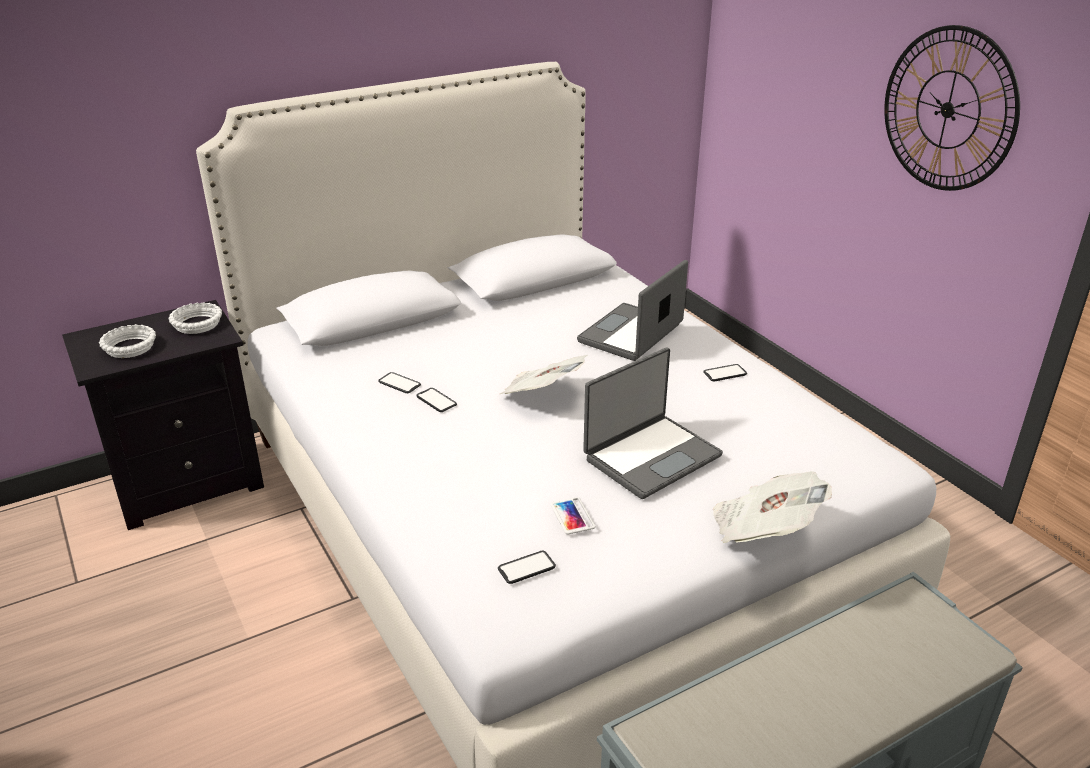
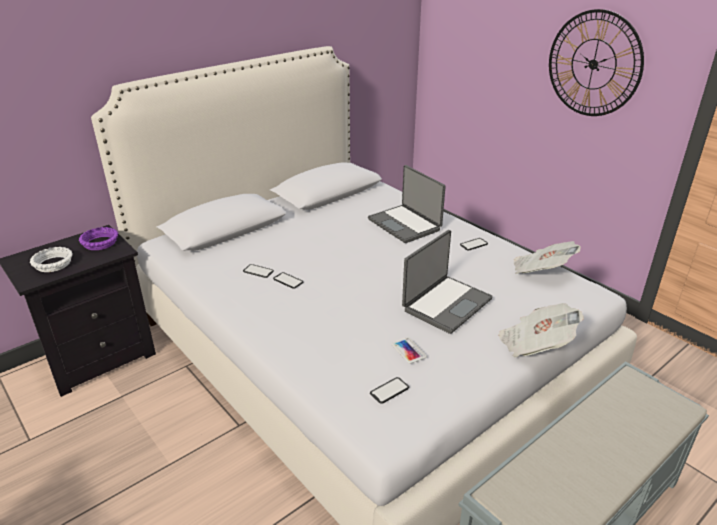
camera: 10 degrees left, 0 degrees up
white bowl [168,302,222,334] -> purple bowl [79,227,118,250]
newspaper [499,355,588,395] -> newspaper moved to [514,241,581,274]
laptop [577,260,688,361] -> laptop turned 60 degrees counterclockwise [368,165,446,243]

